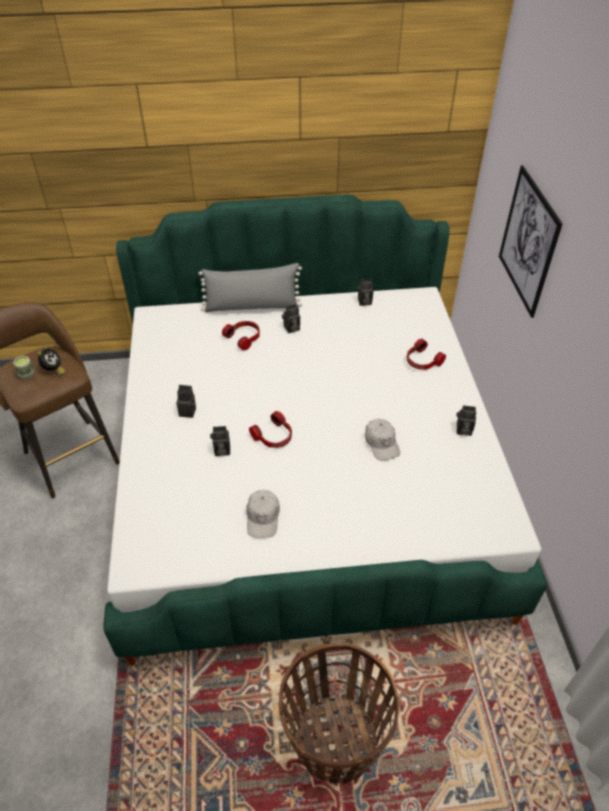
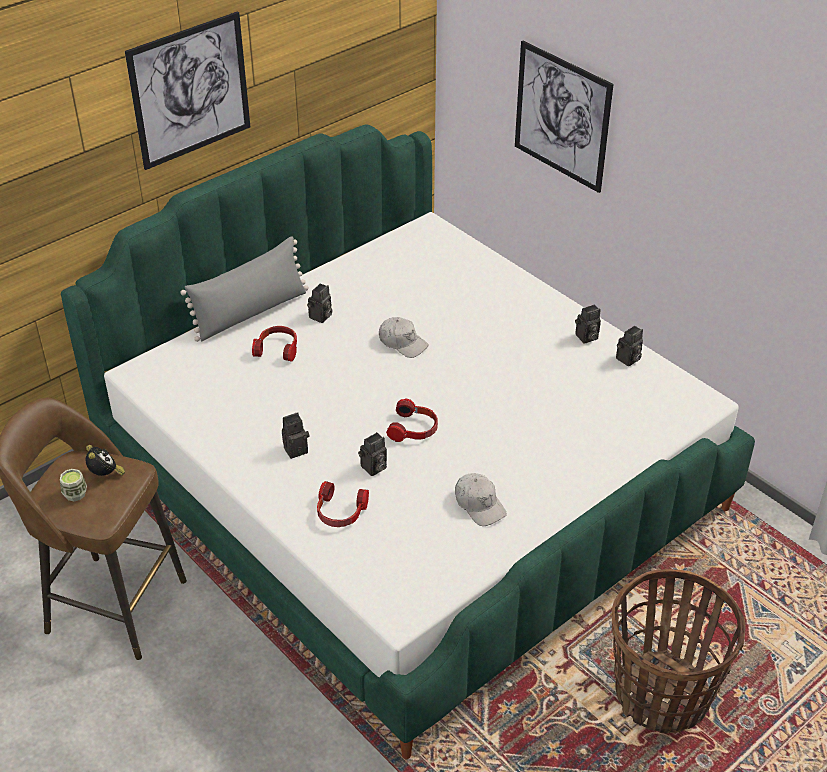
camera: 35 degrees left, 5 degrees down
camera [357,279,373,306] -> camera moved to [616,326,643,366]
white cap [365,419,400,461] -> white cap moved to [379,317,429,358]
headphones [407,339,446,370] -> headphones moved to [317,481,369,527]
none -> picture [125,11,250,170]

